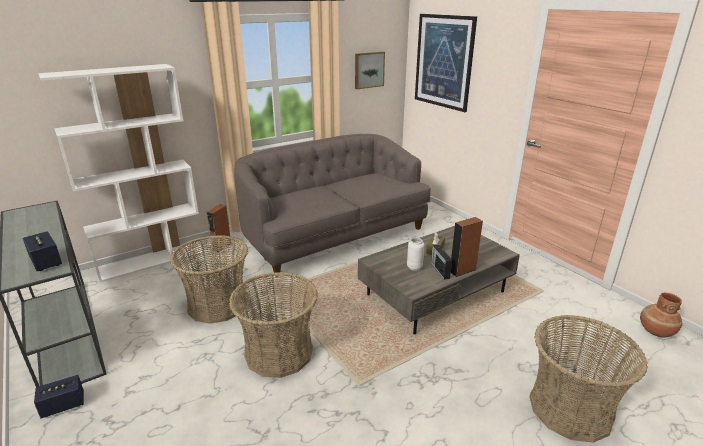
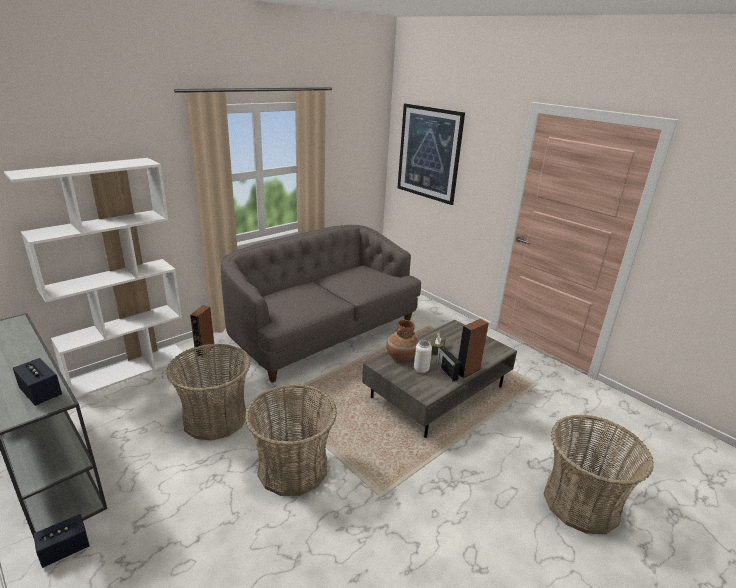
camera: 10 degrees left, 0 degrees up
picture [355,52,385,89] -> none
brown vase [640,293,682,338] -> brown vase moved to [386,320,418,361]

